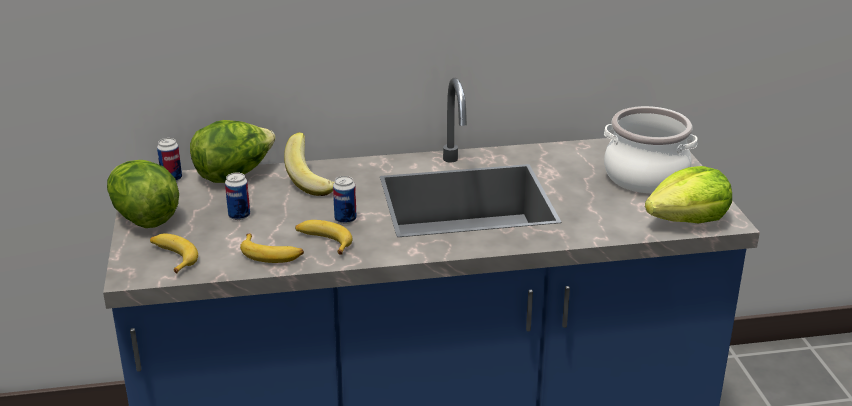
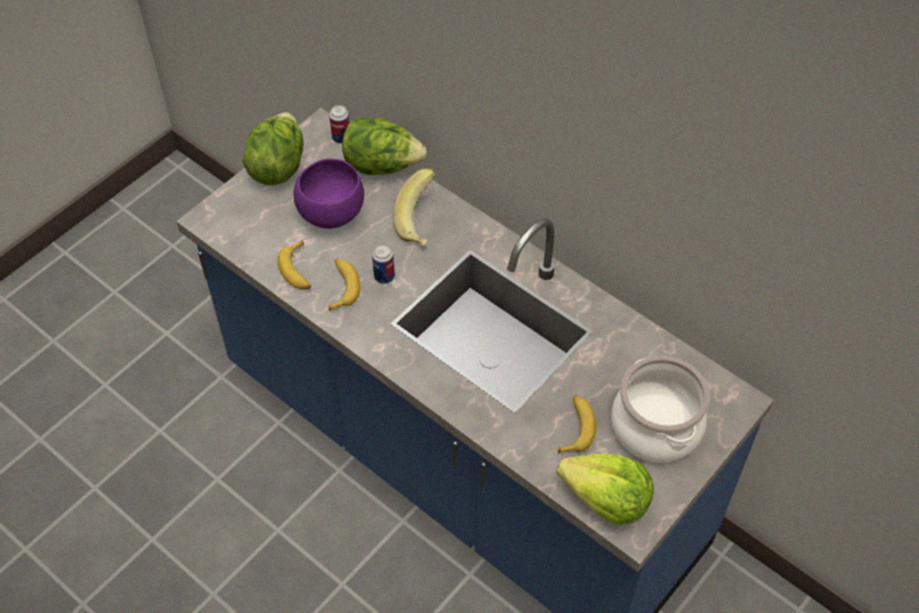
camera: 50 degrees right, 25 degrees up
banana [150,233,198,273] -> banana moved to [558,395,596,454]
can [225,172,250,220] -> purple bowl [294,159,364,229]

